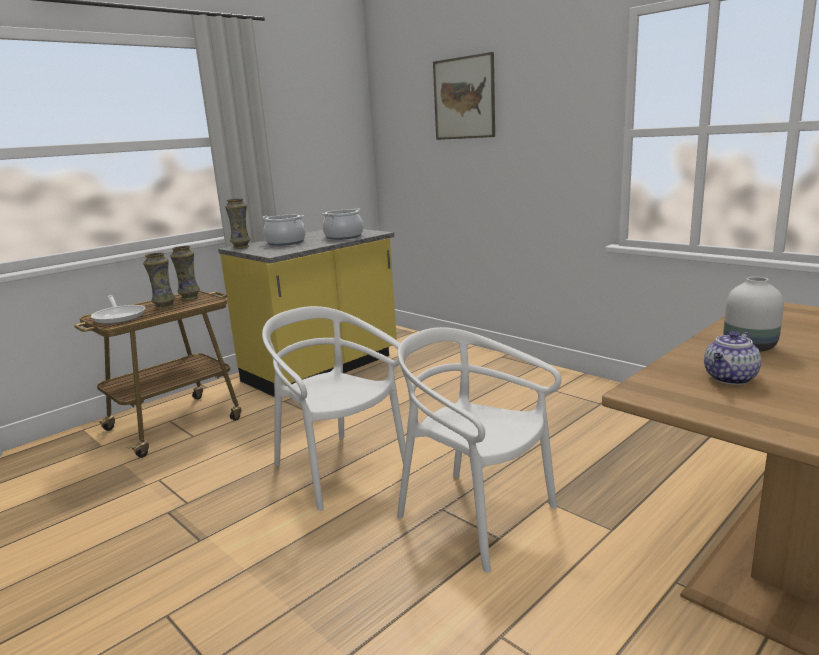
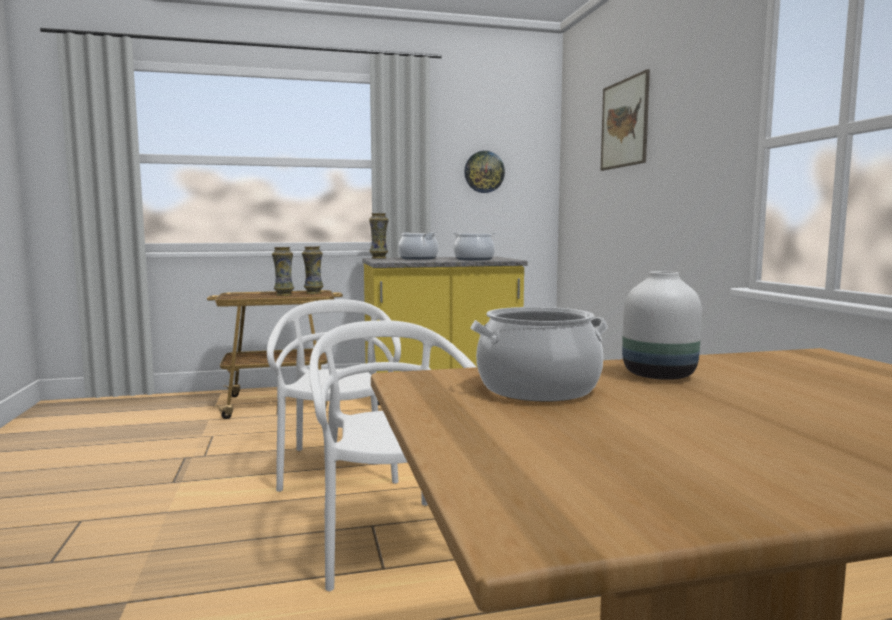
camera: 30 degrees right, 10 degrees down
frying pan [91,295,146,324] -> none
teapot [704,331,761,385] -> cooking pot [470,307,608,402]
none -> wall clock [464,151,505,193]

